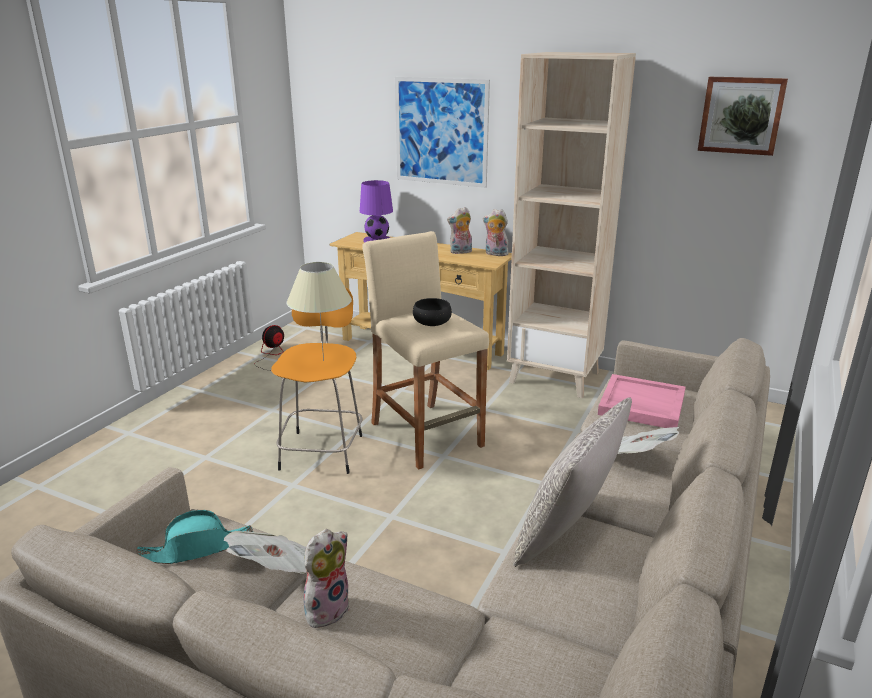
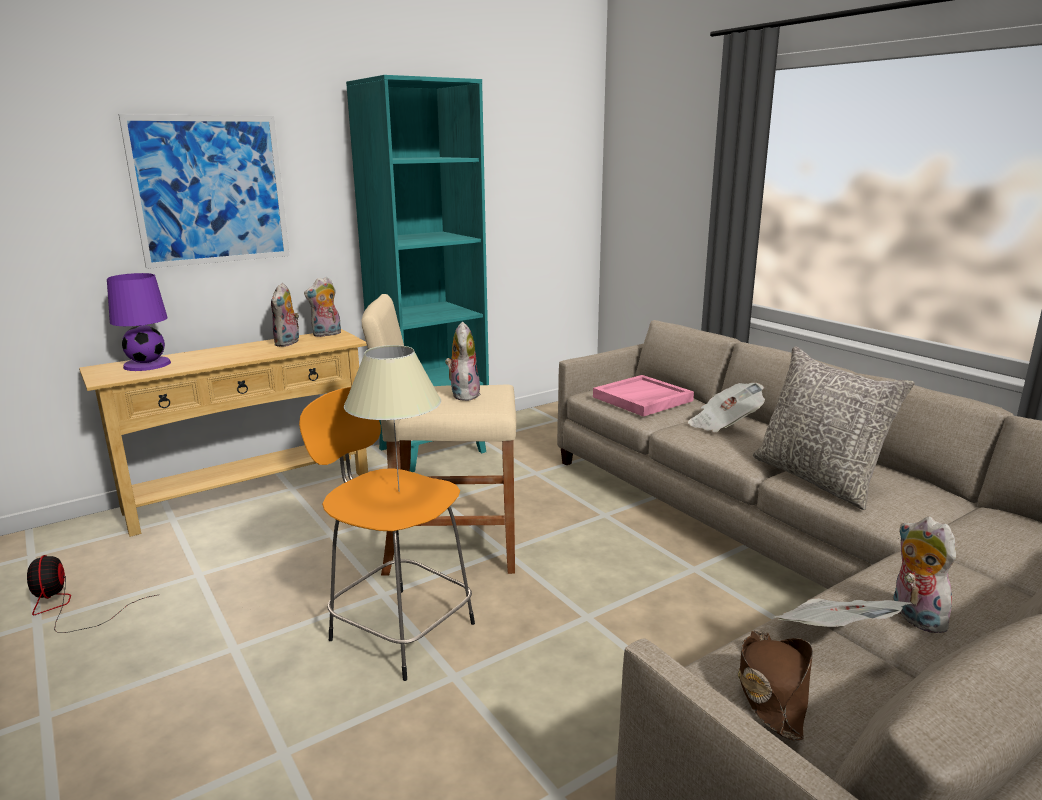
camera: 60 degrees left, 5 degrees down
turquoise hat [136,510,253,564] -> brown hat [738,630,813,741]
black bowl [413,298,452,326] -> plush toy [445,322,481,401]
beige bookcase [507,52,636,398] -> turquoise bookcase [346,75,489,472]
picture [698,77,788,156] -> none

